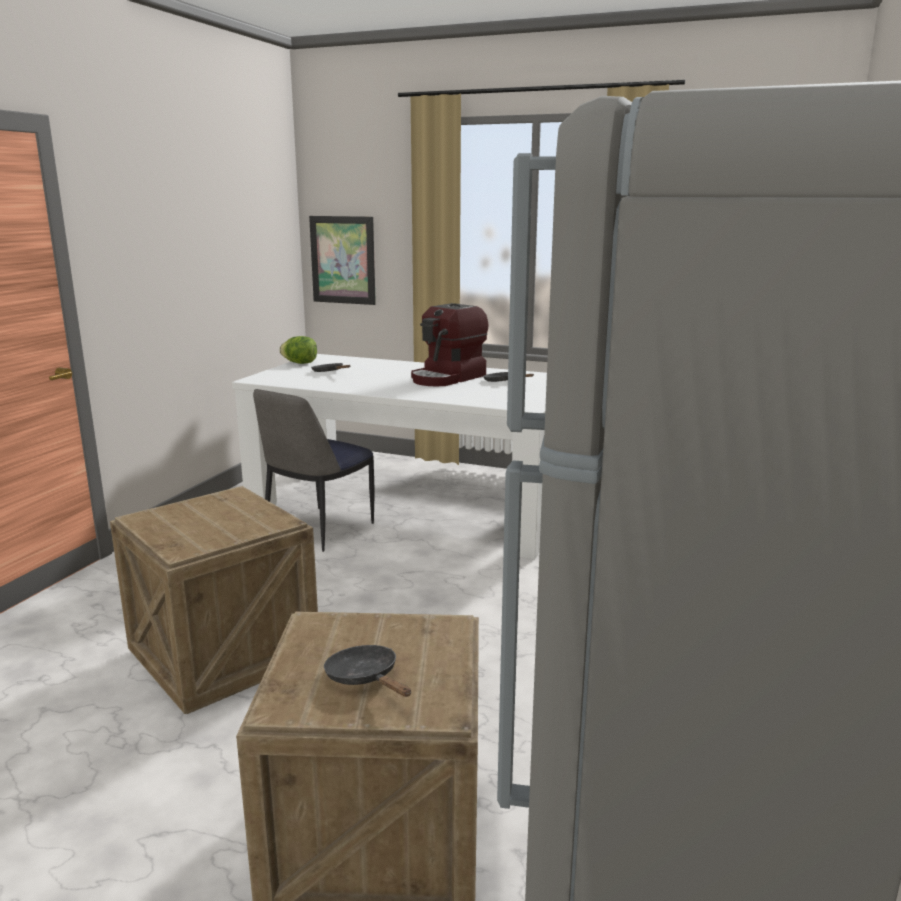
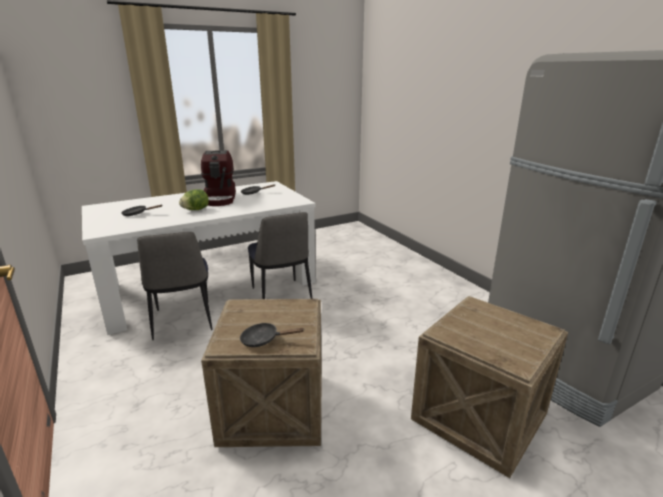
camera: 50 degrees left, 5 degrees up
lettuce [279,336,317,364] -> lettuce moved to [179,189,209,210]
picture [309,216,376,305] -> none
black frying pan [324,645,411,697] -> black frying pan moved to [240,323,303,347]
none -> chair [248,212,312,299]

